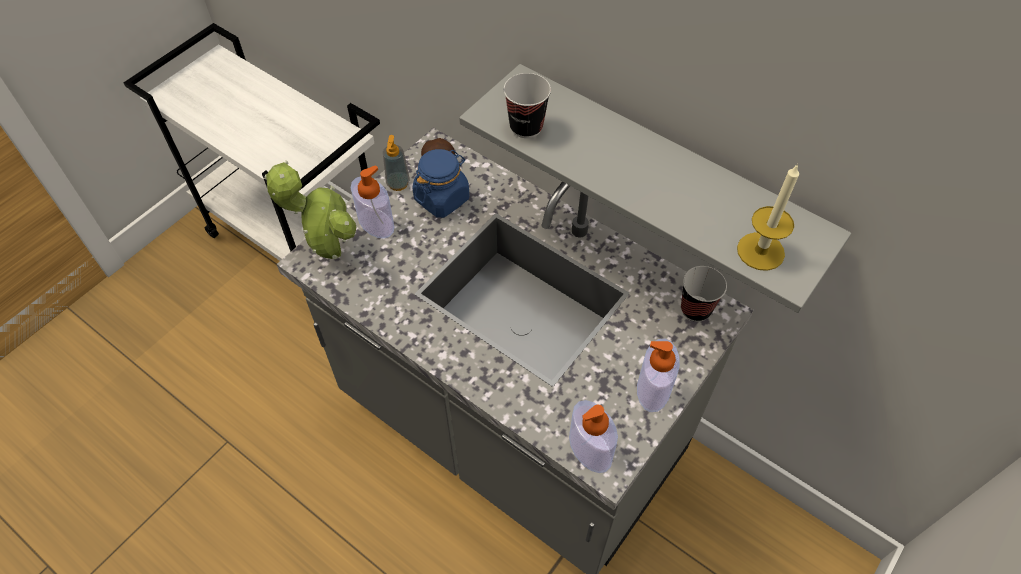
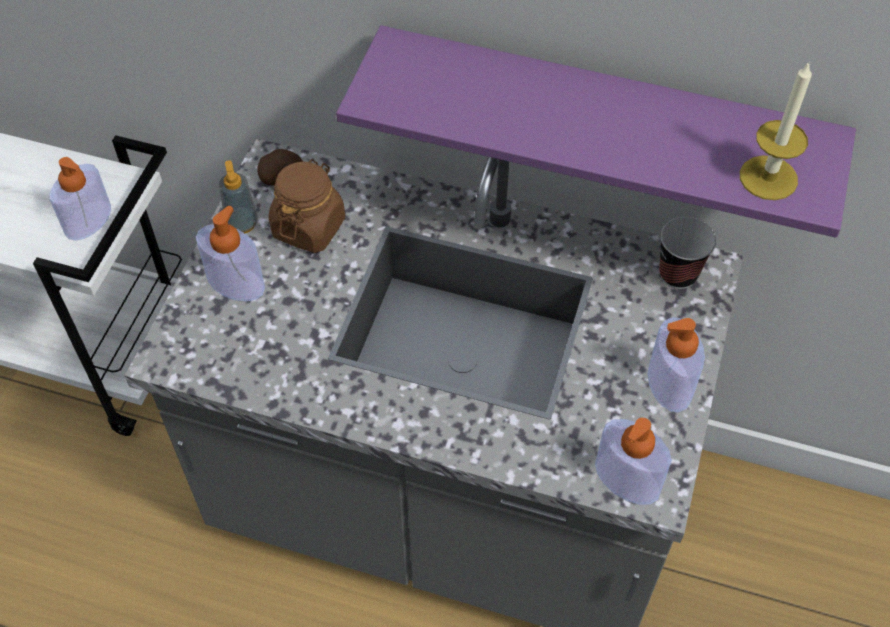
camera: 20 degrees left, 0 degrees up
potted plant [264,160,356,259] -> none
blue jar [413,149,470,218] -> brown jar [269,159,345,253]
grey shelf [459,64,851,313] -> purple shelf [336,25,856,238]
cup [504,73,551,138] -> none
none -> soap dispenser [50,157,111,241]

